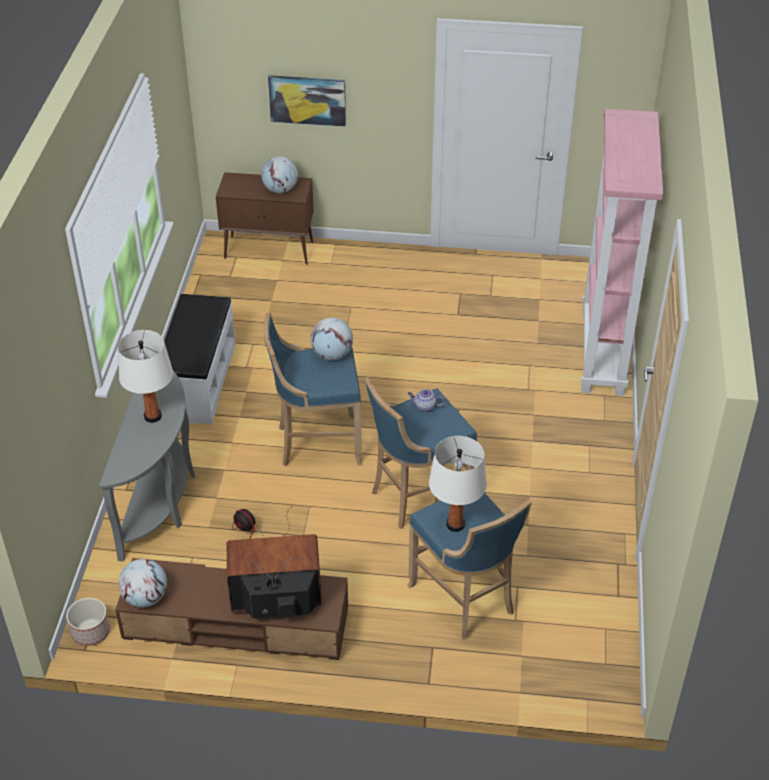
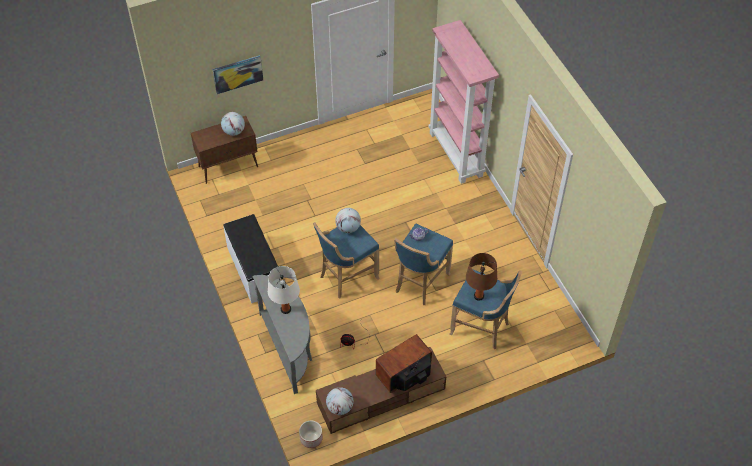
camera: 30 degrees left, 10 degrees up
white table lamp [429,436,487,532] -> brown table lamp [466,253,497,301]

